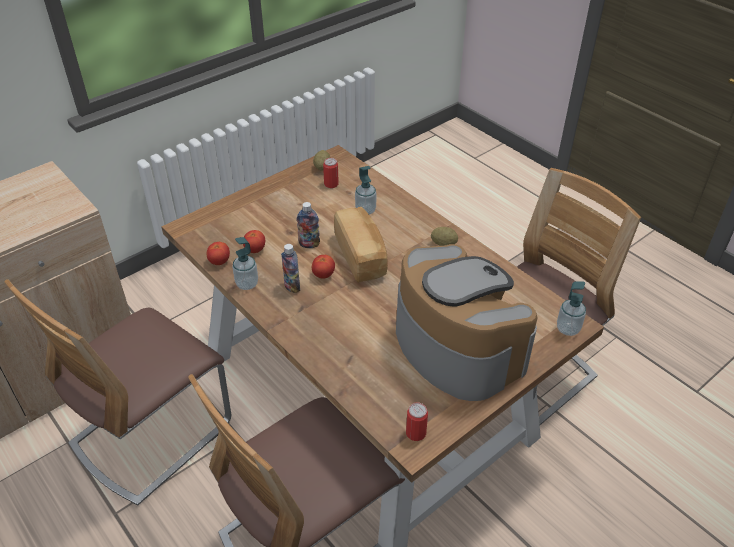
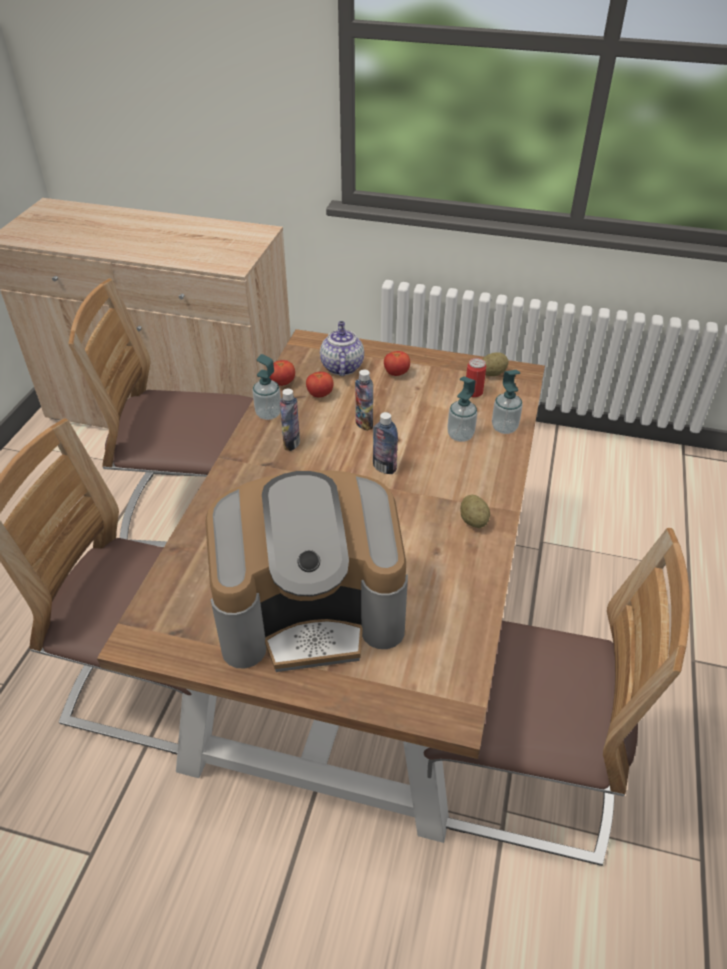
camera: 55 degrees right, 0 degrees up
tomato [312,255,335,279] -> tomato moved to [384,351,410,376]
bread [334,207,388,283] -> bottle [373,412,398,474]
coffee machine [396,244,538,401] -> coffee machine turned 60 degrees clockwise [205,470,408,672]
can [406,402,428,441] -> none
soap dispenser [557,281,586,336] -> soap dispenser moved to [492,370,523,434]
none -> teapot [320,321,364,376]

